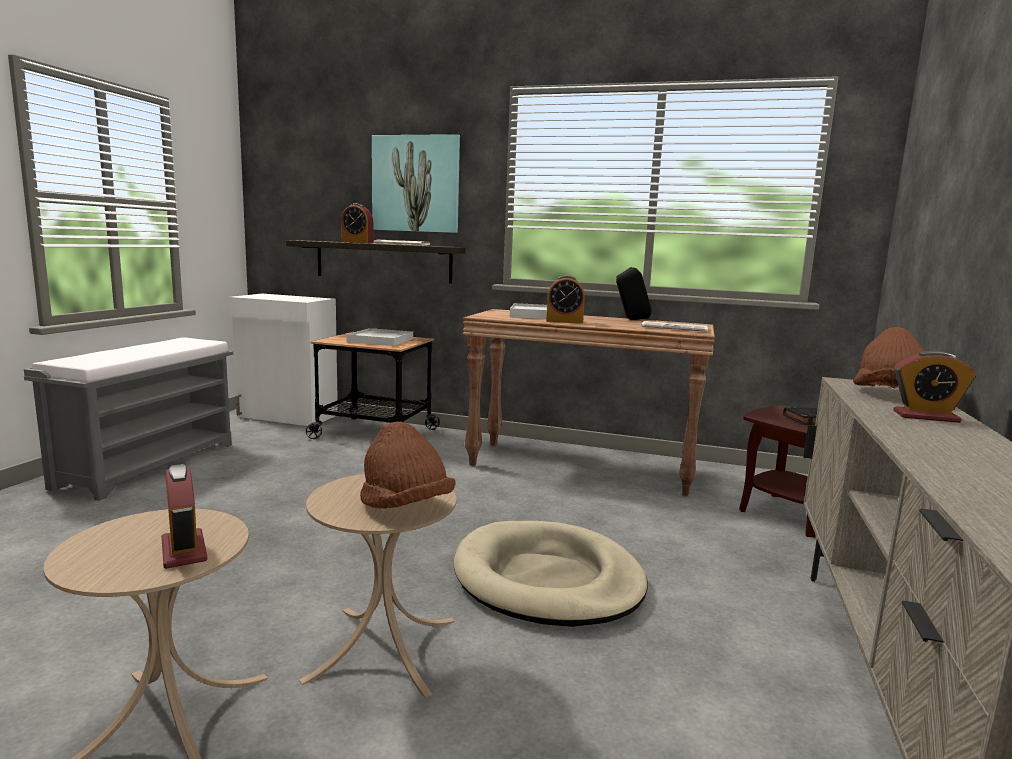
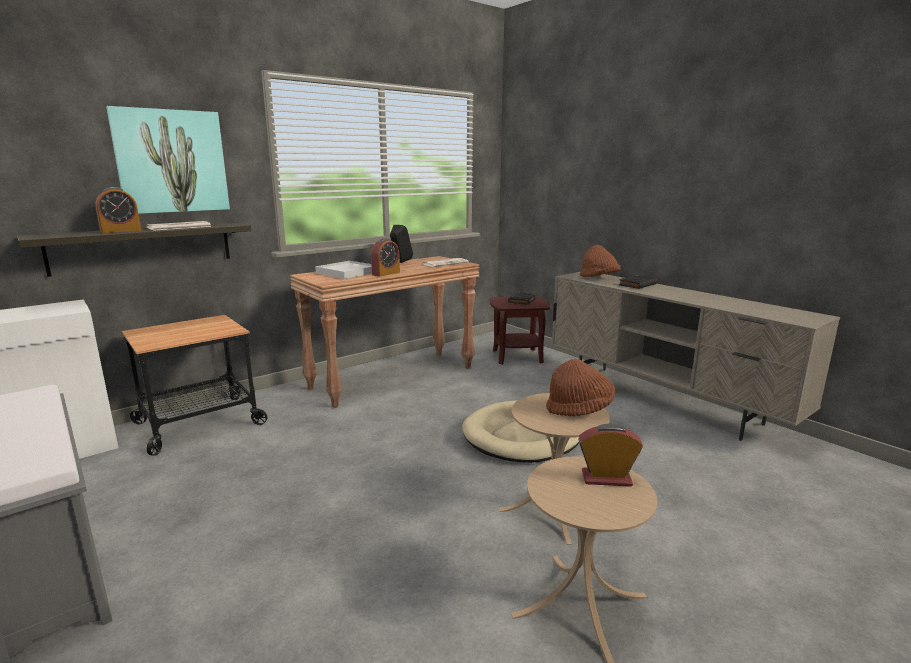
camera: 55 degrees left, 5 degrees up
white tray [346,328,413,346] -> none
alarm clock [893,351,976,423] -> black book [619,275,658,289]

